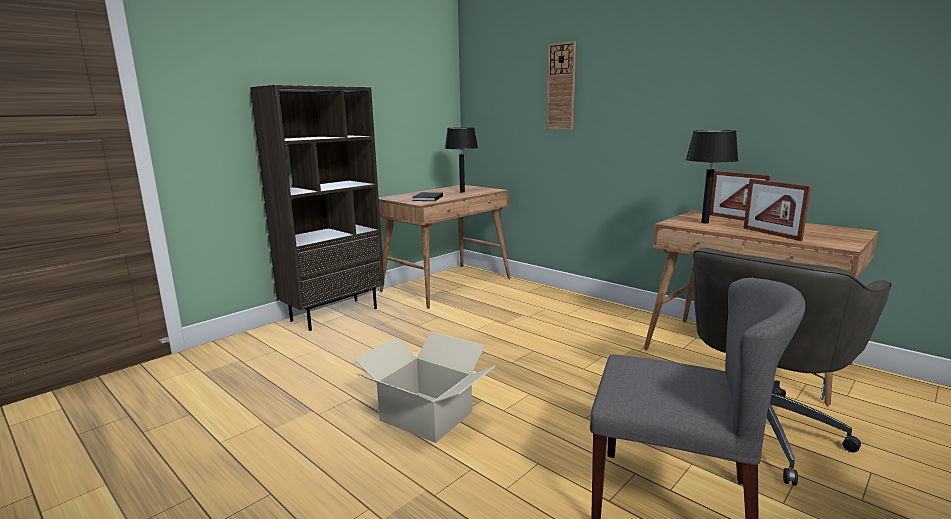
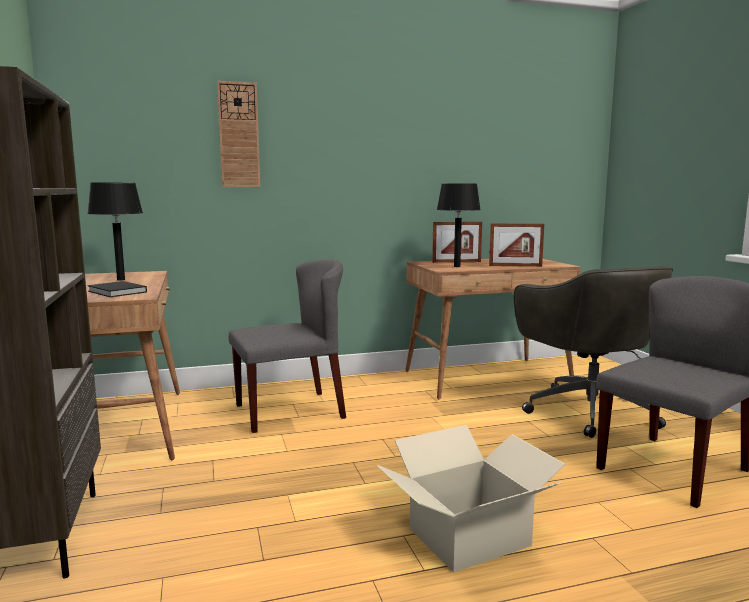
camera: 60 degrees left, 5 degrees down
none -> grey chair [229,259,346,433]

